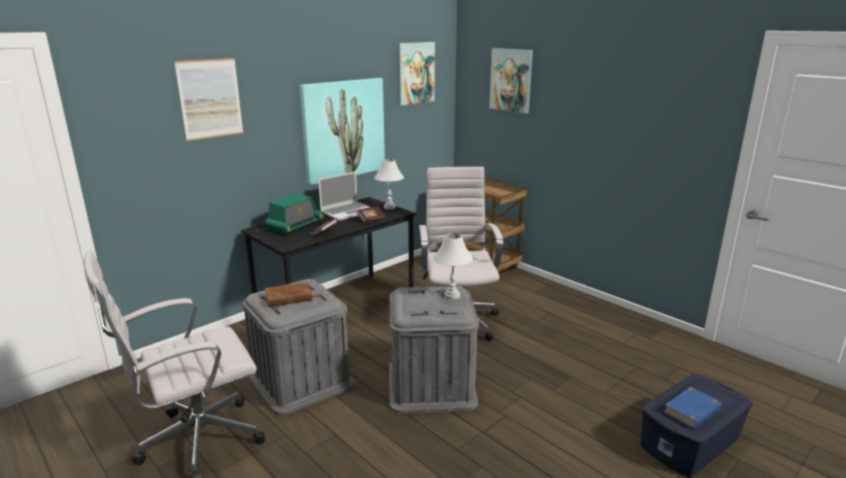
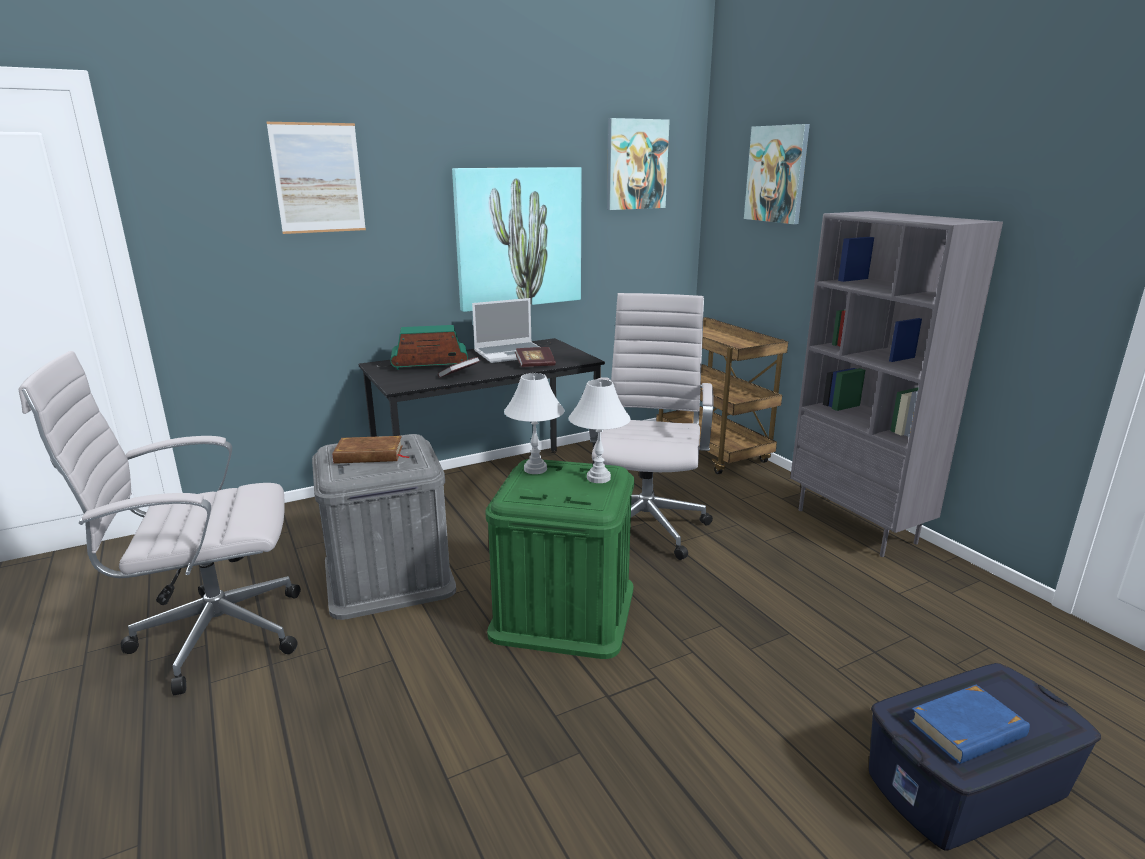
camera: 15 degrees right, 0 degrees up
radio [265,194,324,234] -> radio turned 150 degrees counterclockwise [390,325,468,370]
white table lamp [374,159,404,210] -> white table lamp moved to [504,373,565,474]
grey storage box [389,286,479,413] -> green storage box [485,459,634,659]
none -> grey bookcase [790,211,1003,557]

